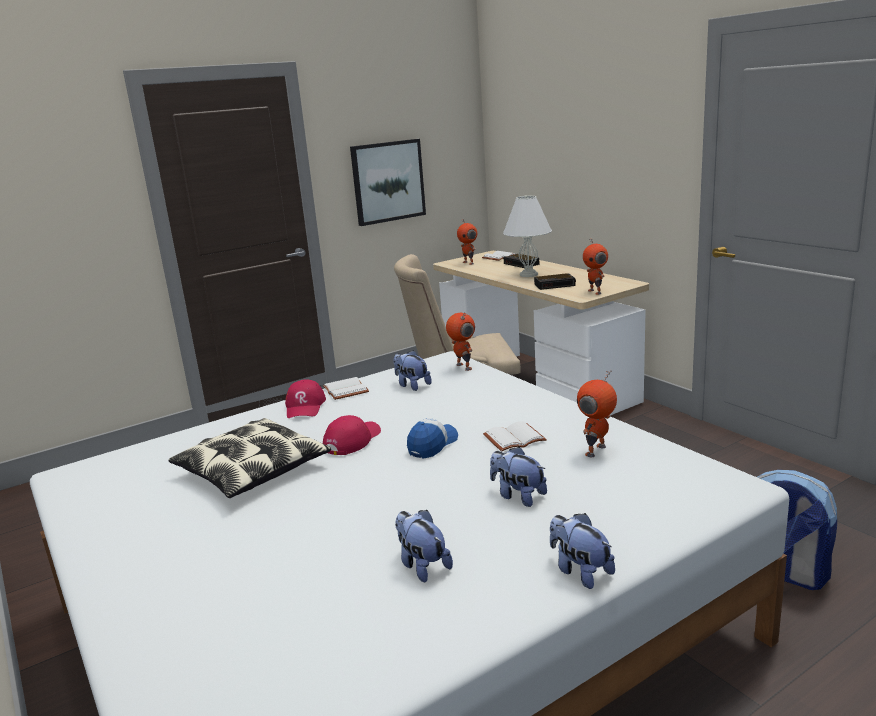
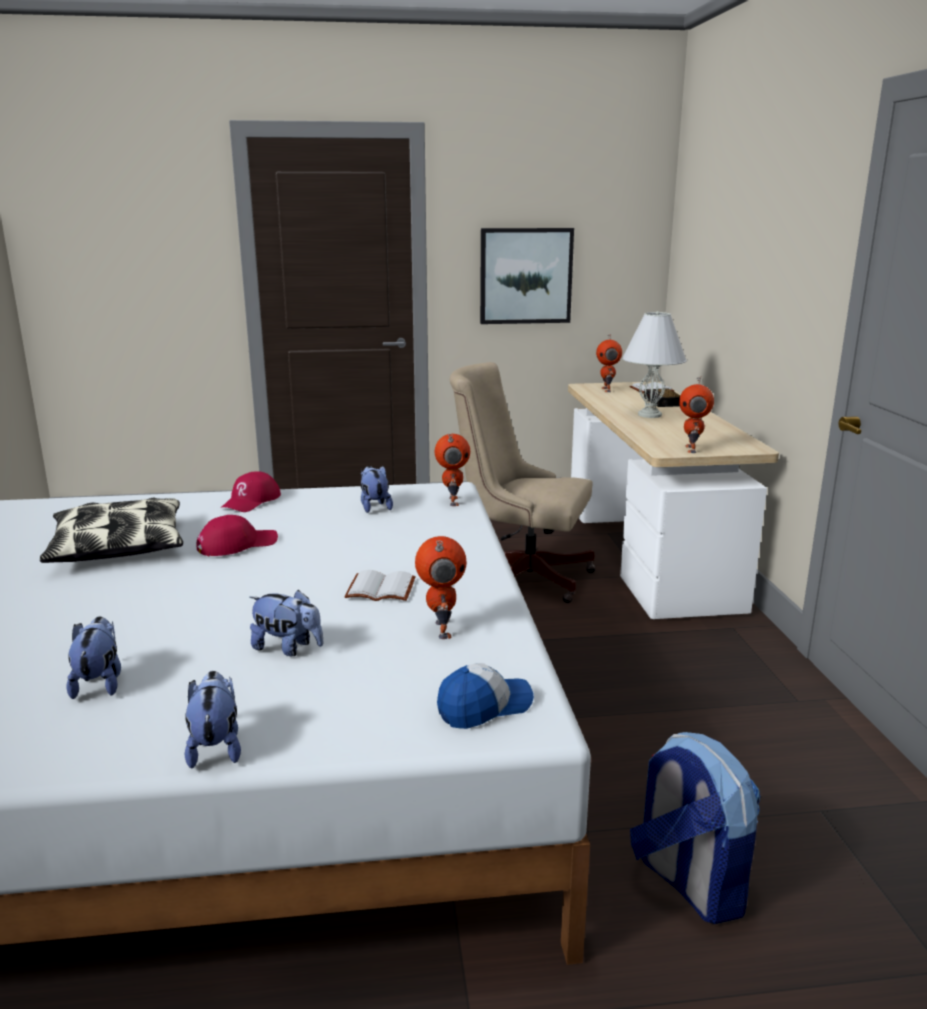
camera: 25 degrees right, 0 degrees up
white book [323,377,369,400] -> none
cap [407,418,458,459] -> cap moved to [437,663,534,729]
plush toy [490,447,547,507] -> plush toy turned 135 degrees clockwise [249,590,324,657]
alarm clock [534,273,576,290] -> none
toy robot [577,370,617,457] -> toy robot turned 105 degrees clockwise [415,536,467,639]

